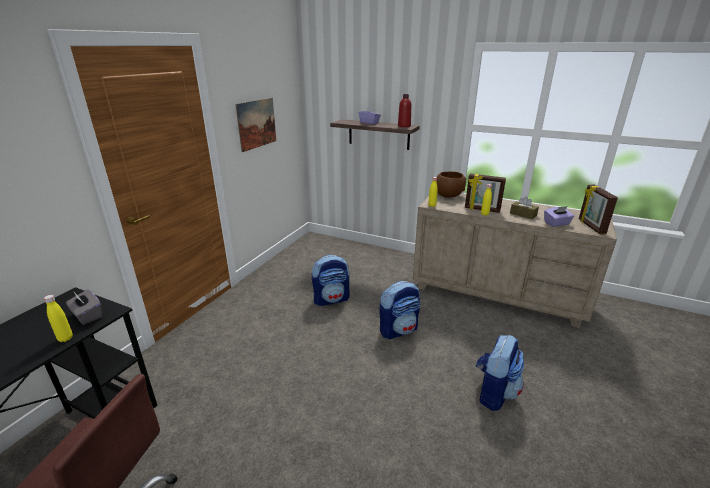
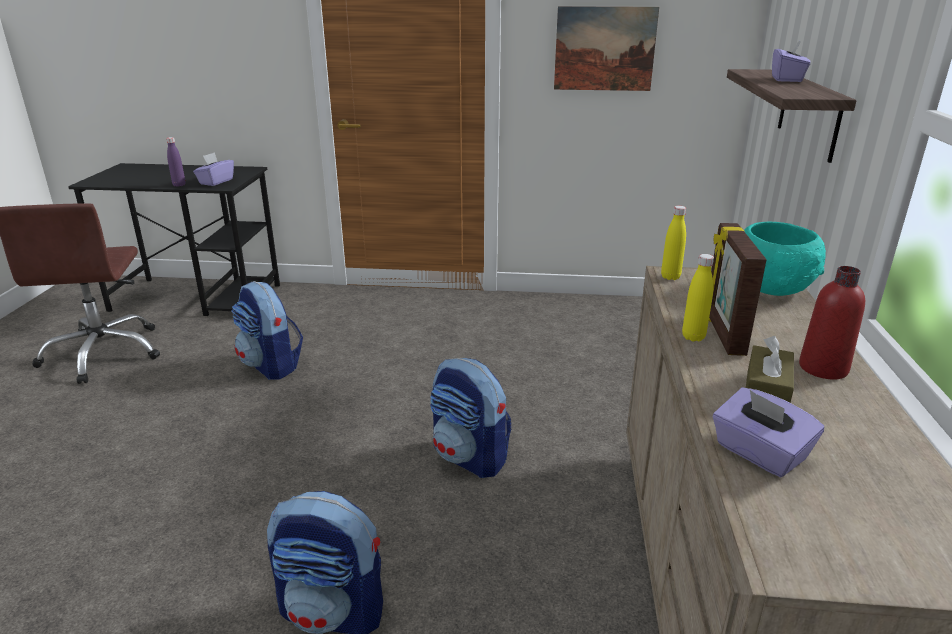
camera: 70 degrees right, 0 degrees up
yellow bottle [44,295,73,342] -> purple bottle [166,137,185,187]
grey tissue box [66,289,103,325] -> purple tissue box [193,152,234,186]
backpack [312,255,350,306] -> backpack moved to [232,281,303,380]
red bottle [398,94,411,127] -> red bottle moved to [799,266,865,380]
brown bowl [436,171,466,198] -> turquoise bowl [744,222,826,296]
picture frame [579,185,618,234] -> none

